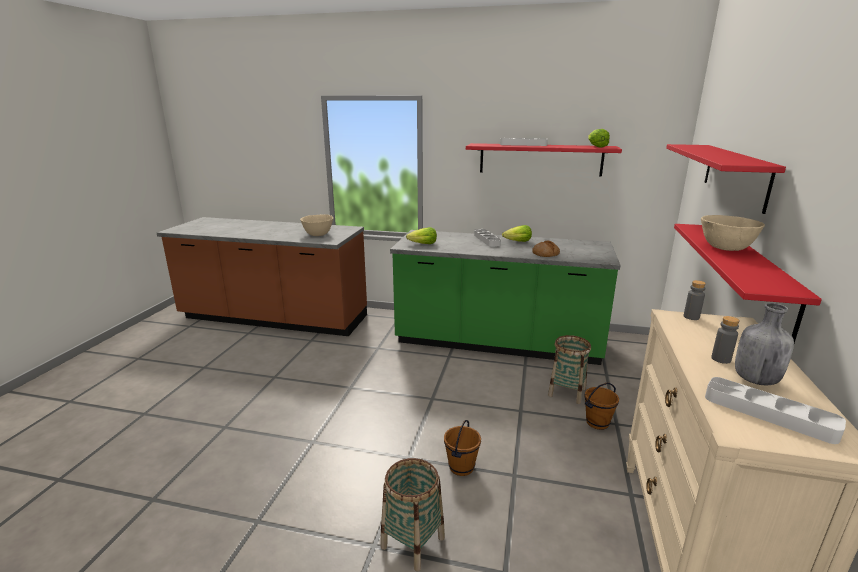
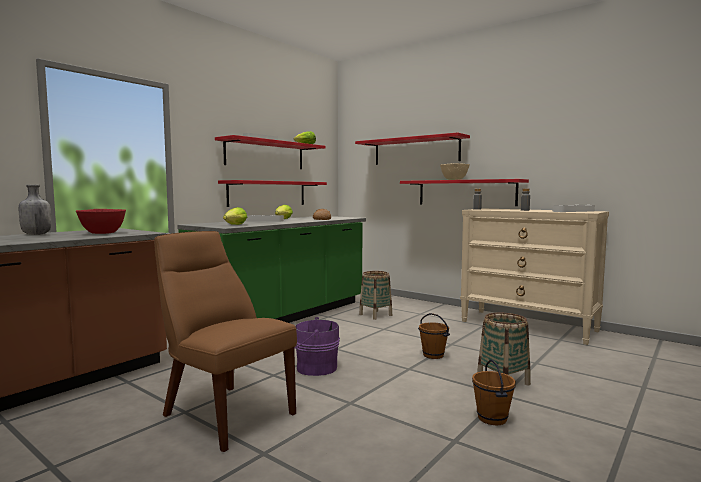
camera: 65 degrees left, 15 degrees down
beige bowl [300,214,334,236] -> red bowl [76,209,126,234]
brown bucket [584,383,619,430] -> brown bucket moved to [472,360,516,425]
grey bottle [735,303,794,385] -> grey bottle moved to [19,185,51,235]
none -> brown chair [154,231,297,452]
none -> red shelf [218,180,327,207]
none -> purple bucket [294,317,340,376]

